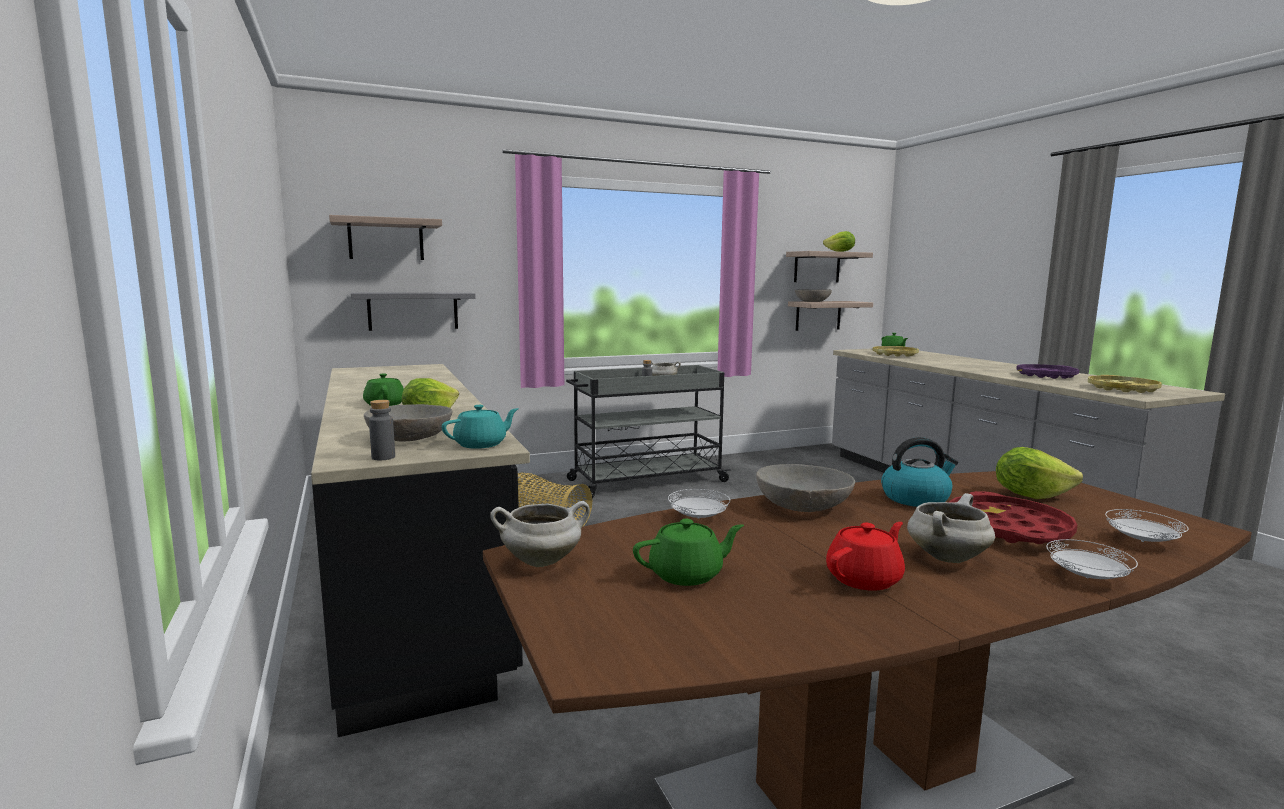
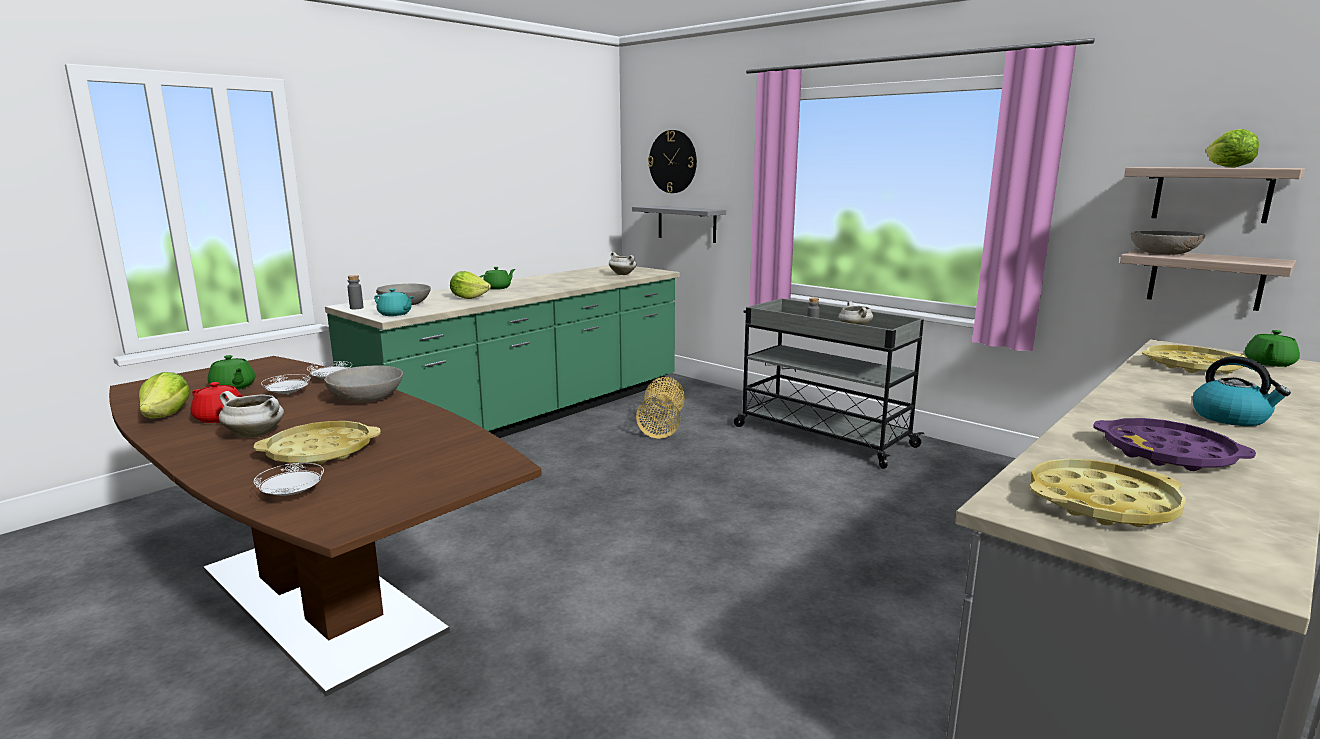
camera: 65 degrees right, 5 degrees up
black counter [311,364,530,737] -> green counter [325,265,680,438]
shelf [329,215,442,260] -> wall clock [648,130,697,193]
white cooking pot [490,501,590,567] -> white cooking pot moved to [609,252,637,275]
kettle [881,437,958,507] -> kettle moved to [1192,356,1291,426]
red tray [949,491,1077,544] -> yellow tray [254,421,381,465]
lettuce [996,447,1083,499] -> lettuce moved to [139,372,191,419]
white plate [1046,539,1138,579] -> white plate moved to [261,374,311,395]

